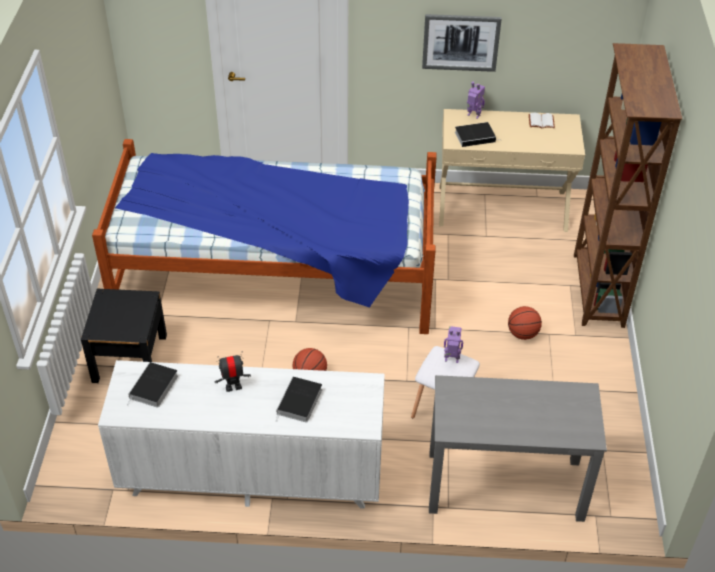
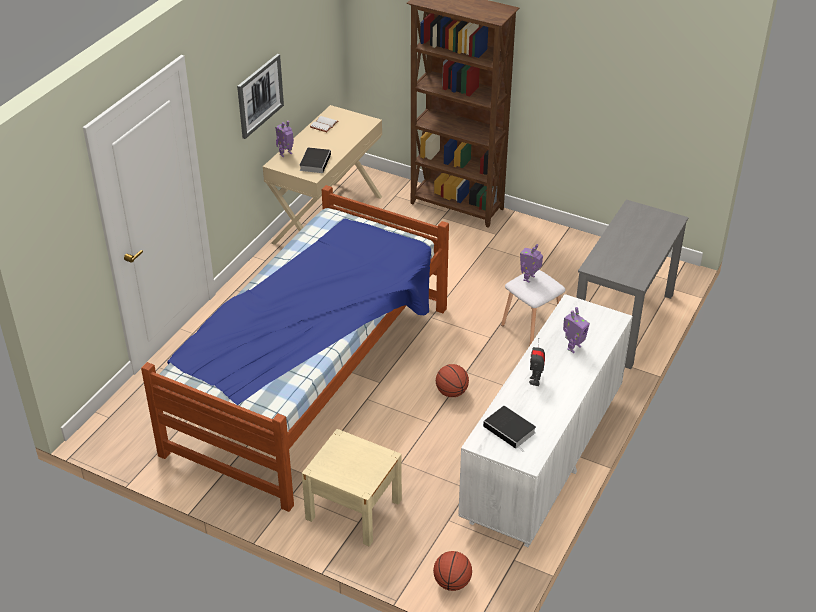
camera: 65 degrees left, 5 degrees down
black nightstand [81,289,167,383] -> beige nightstand [302,429,402,547]
book [276,376,322,423] -> toy robot [563,307,590,353]
basketball [508,306,542,340] -> basketball moved to [433,551,472,591]

